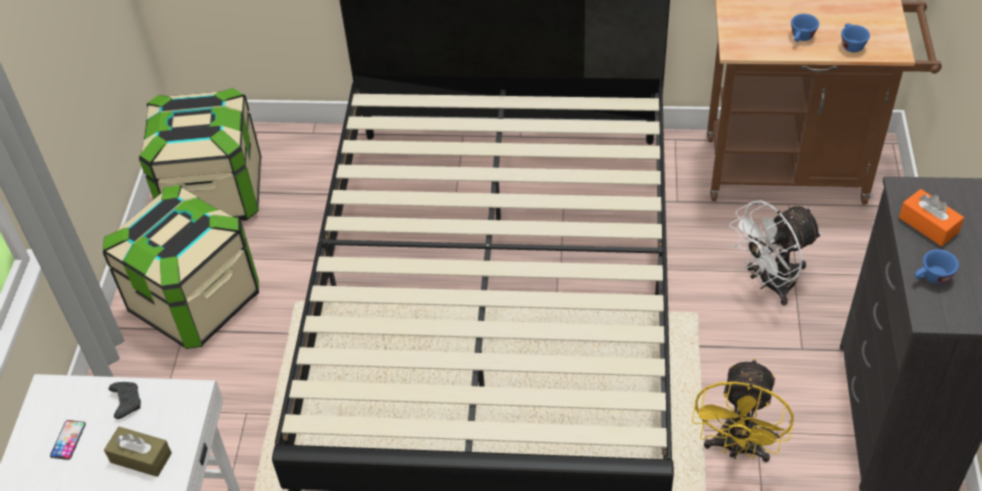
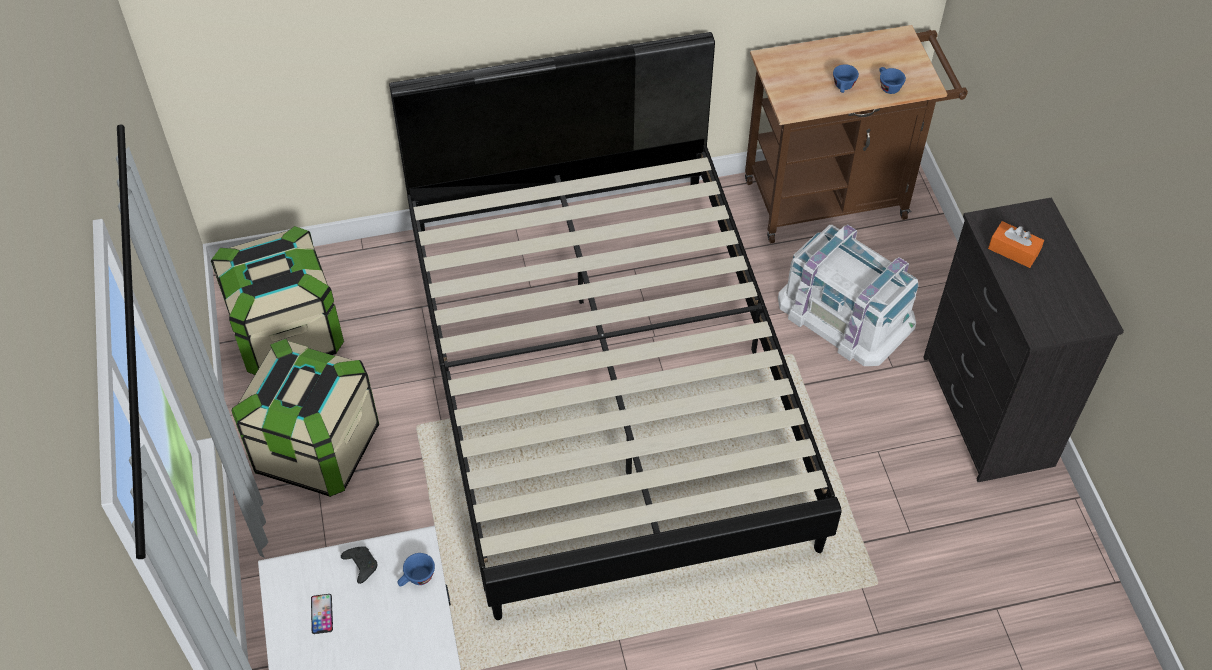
camera: 20 degrees left, 5 degrees up
brown tissue box [104,427,172,477] -> none
yellow fan [692,358,794,462] -> none
white fan [729,200,822,306] -> white storage box [778,224,918,366]
blue cup [915,249,959,284] -> blue cup moved to [397,553,435,587]

